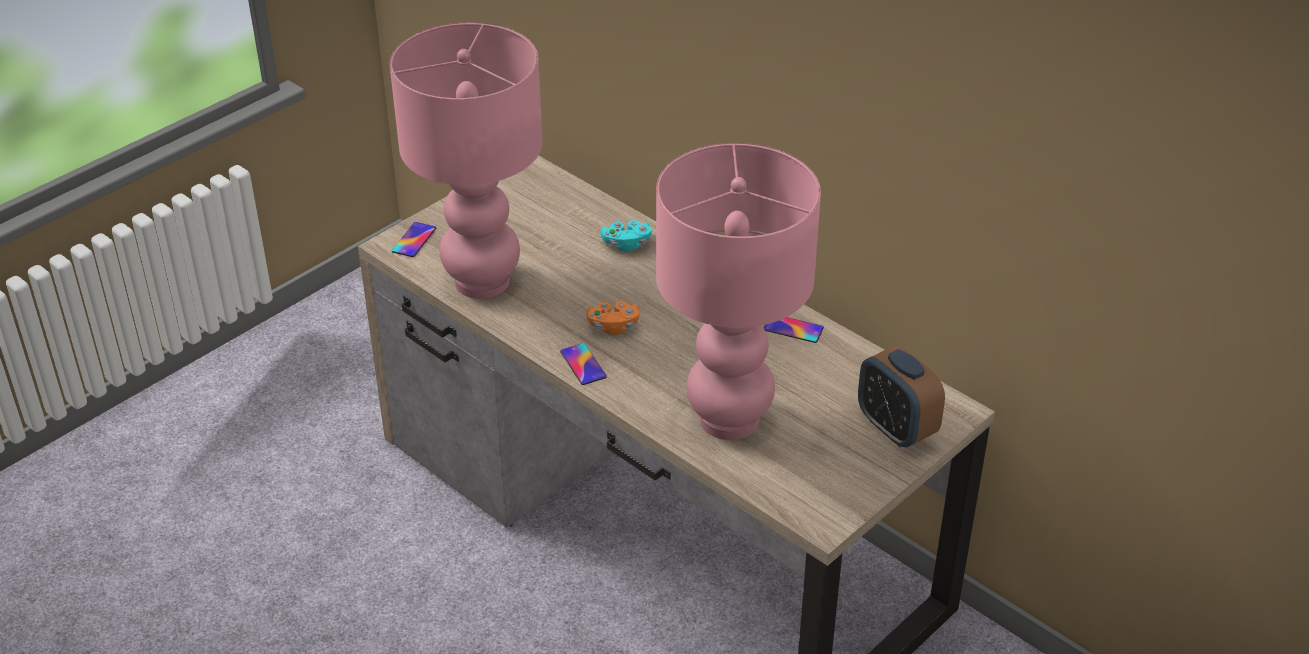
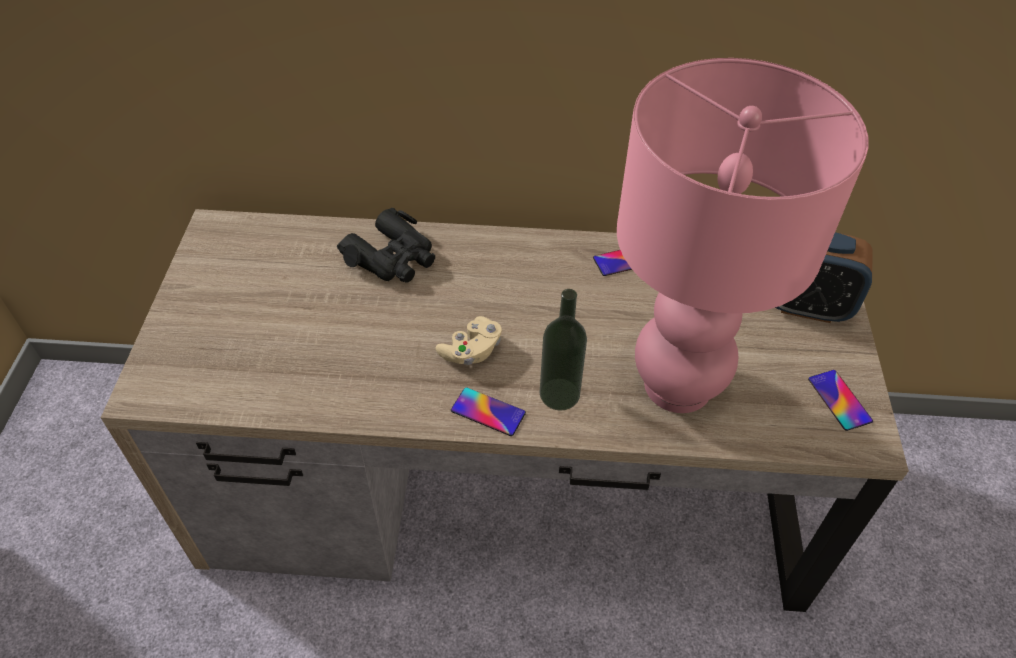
camera: 40 degrees left, 10 degrees up
pink table lamp [390,22,543,299] -> none
phone [392,222,436,257] -> phone moved to [808,370,873,431]
orange game controller [587,301,639,335] -> beige game controller [436,316,502,365]
turquoise game controller [600,220,651,252] -> black binoculars [337,207,435,283]
none -> bottle [540,289,587,411]

